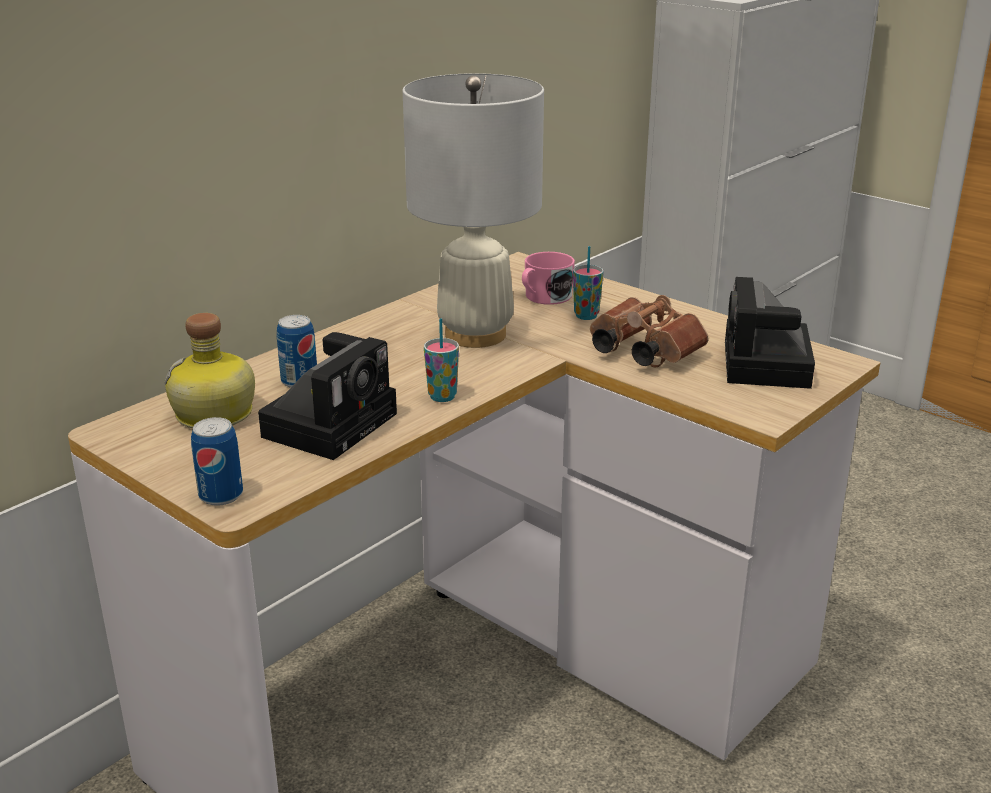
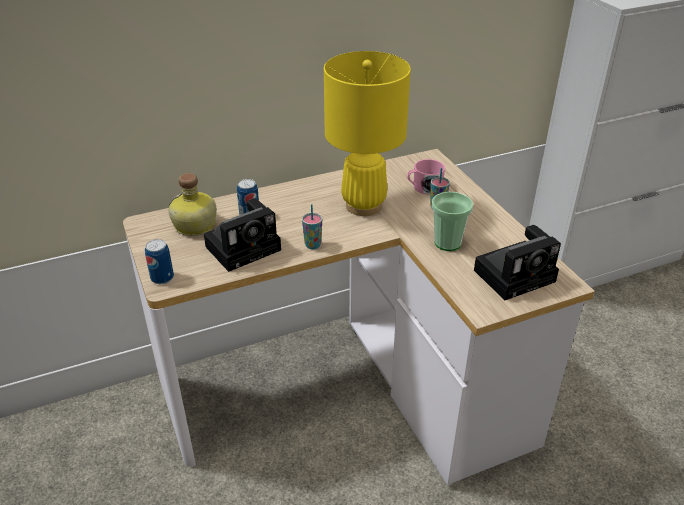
camera: 25 degrees right, 10 degrees up
white table lamp [403,73,544,348] -> yellow table lamp [324,51,411,216]
brown binoculars [590,295,708,367] -> cup [432,192,473,251]
camera [725,277,815,389] -> camera turned 150 degrees counterclockwise [474,225,561,300]

